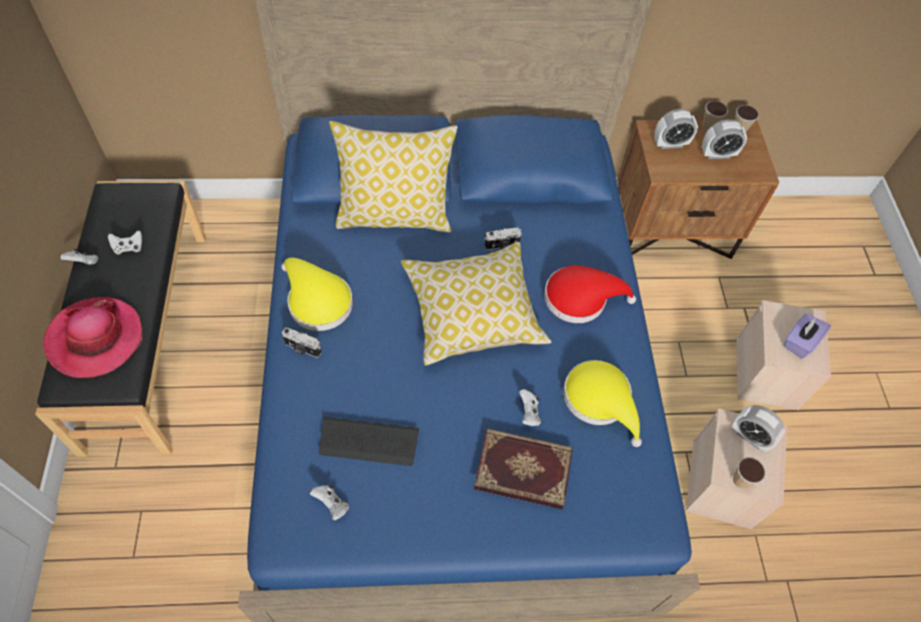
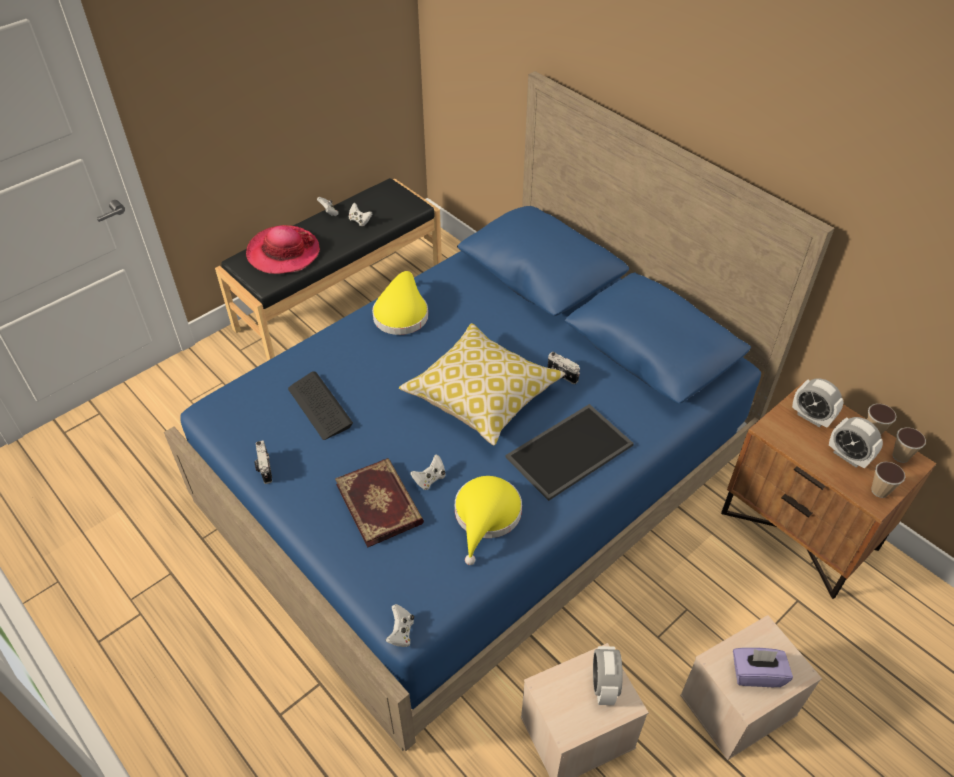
camera: 55 degrees right, 10 degrees down
camera [282,327,322,358] -> camera moved to [254,440,272,484]
white game controller [310,484,349,520] -> white game controller moved to [386,604,414,647]
pillow [329,121,457,233] -> none
red hat [544,265,636,323] -> tray [505,404,634,501]
cup [733,457,766,488] -> cup moved to [871,462,906,498]

